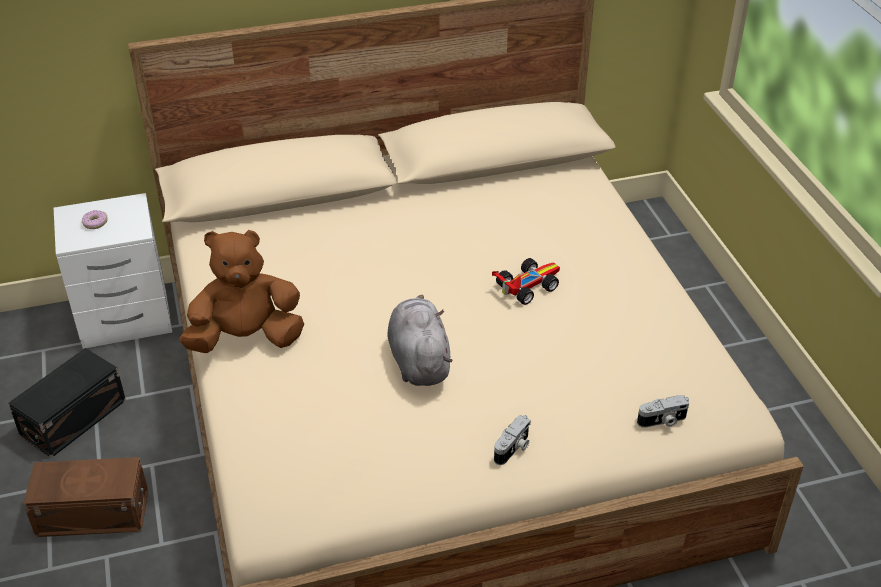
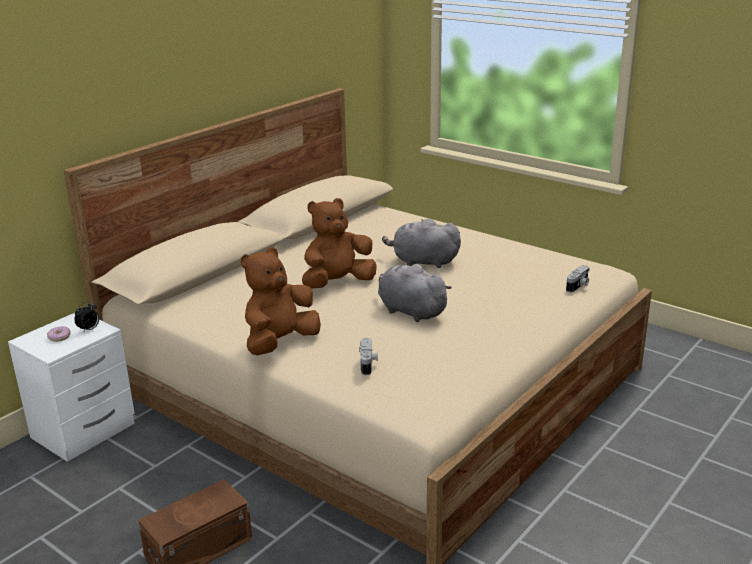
camera: 35 degrees left, 15 degrees down
black storage box [8,348,126,458] -> none
toy car [492,258,560,305] -> grey plush toy [382,218,461,268]
camera [494,415,531,465] -> camera moved to [359,338,378,375]
none -> alarm clock [74,301,99,333]
none -> brown plush toy [302,198,377,289]

